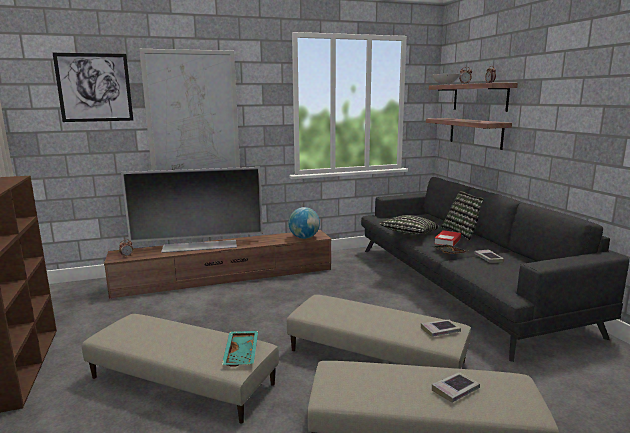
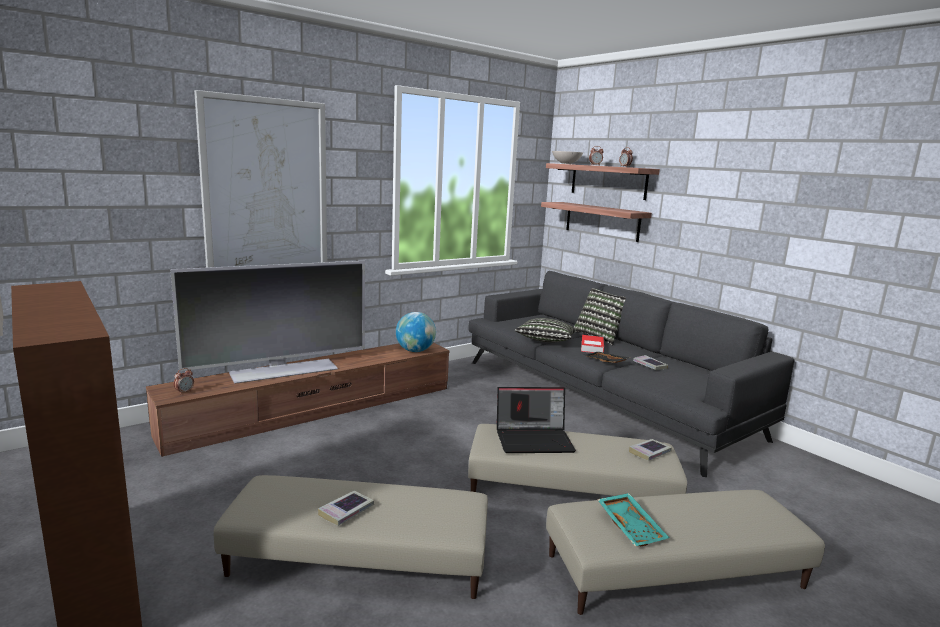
camera: 20 degrees left, 0 degrees up
picture [53,53,133,122] -> none
turquoise tray [222,331,258,367] -> turquoise tray moved to [597,493,669,546]
book [432,372,480,403] -> book moved to [318,491,374,526]
none -> laptop [497,387,576,453]

